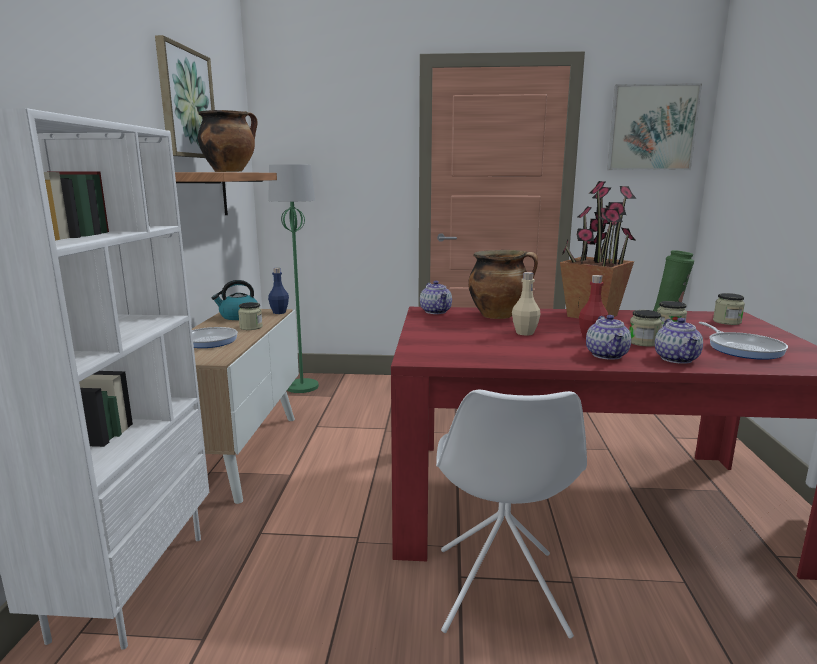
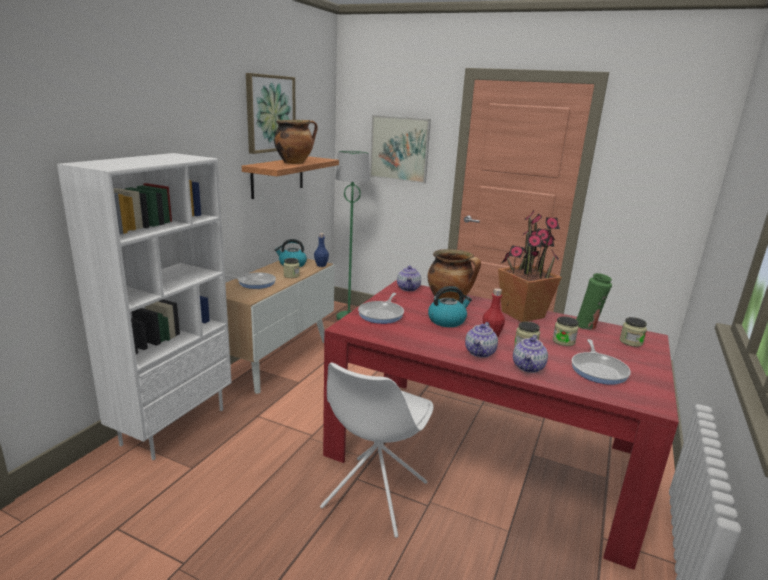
camera: 20 degrees right, 5 degrees up
beige bottle [512,272,540,336] -> kettle [428,286,472,327]
picture [607,83,702,170] -> picture moved to [370,115,431,183]
none -> frying pan [358,293,404,324]

